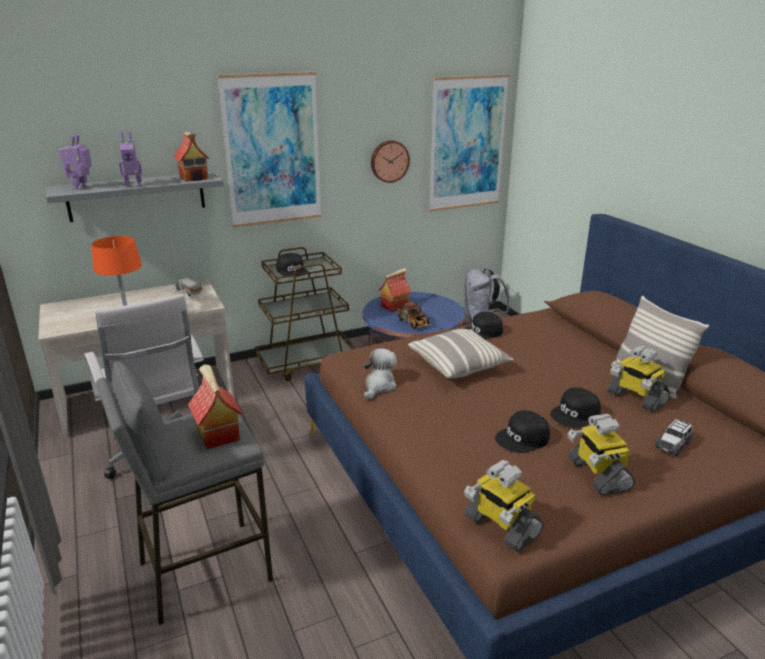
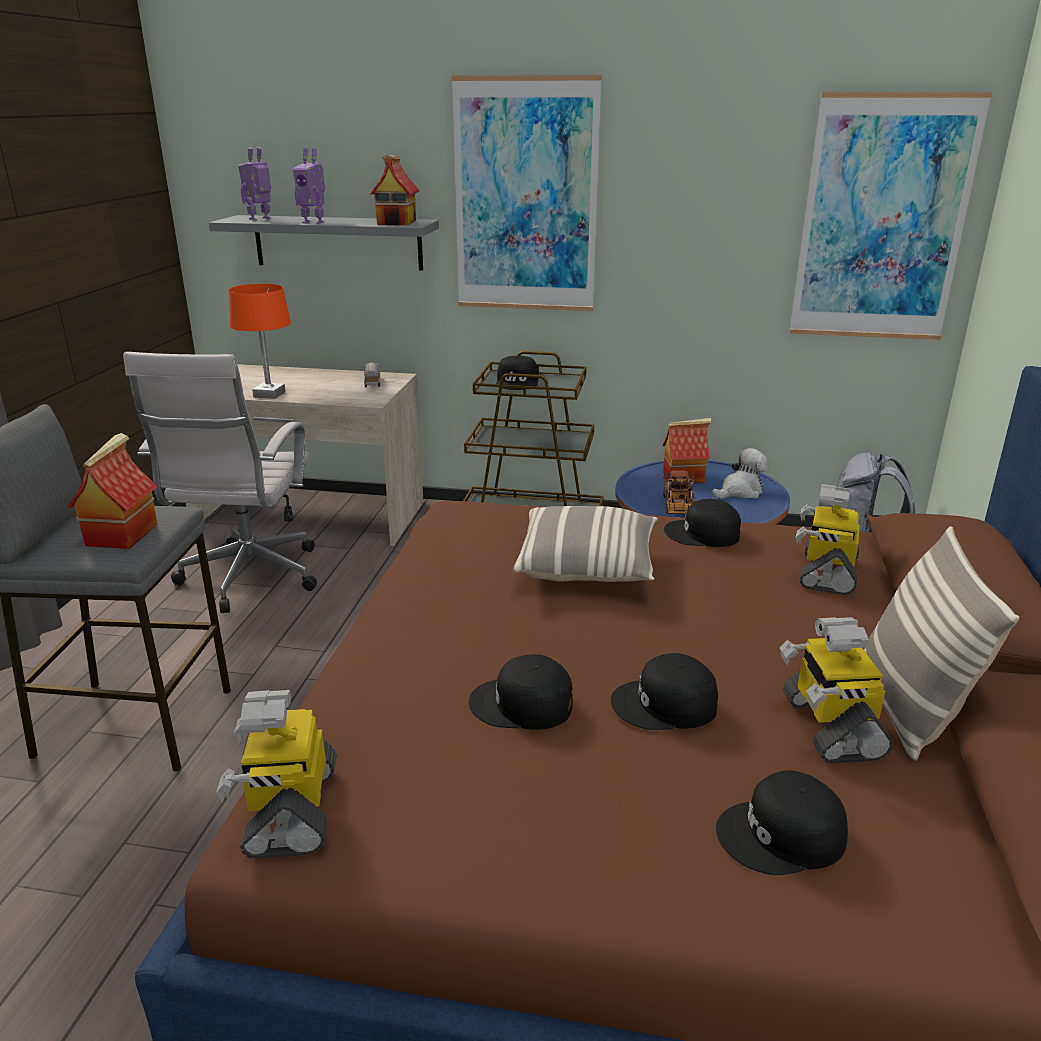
camera: 35 degrees right, 0 degrees up
plush toy [364,348,397,400] -> plush toy moved to [712,448,768,499]
wall clock [371,140,410,183] -> none
toy robot [568,414,635,496] -> toy robot moved to [796,484,860,595]
toy car [654,419,693,457] -> black cap [716,770,848,875]

